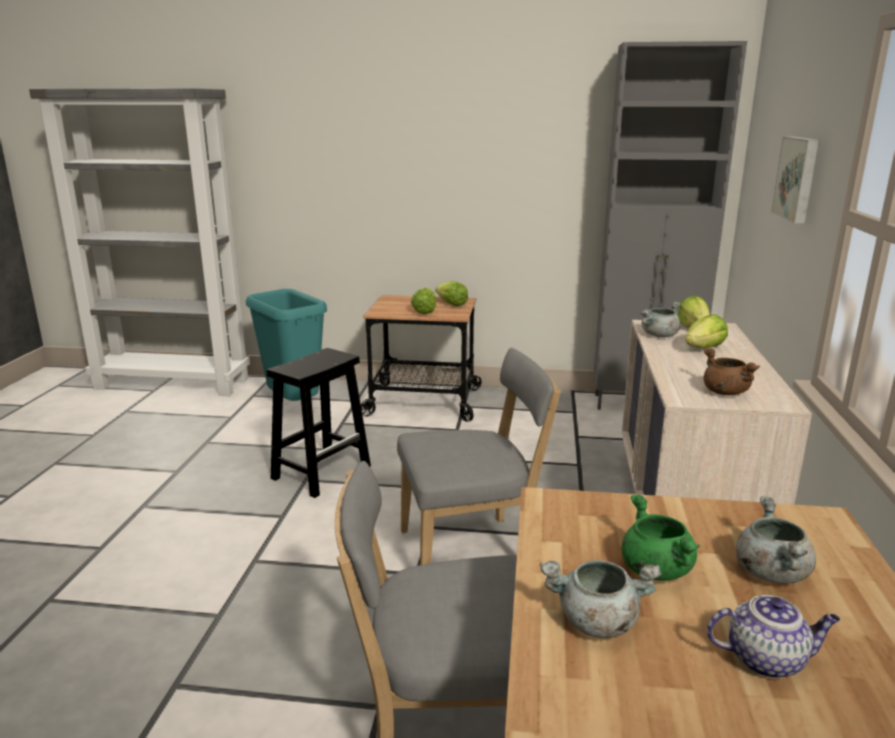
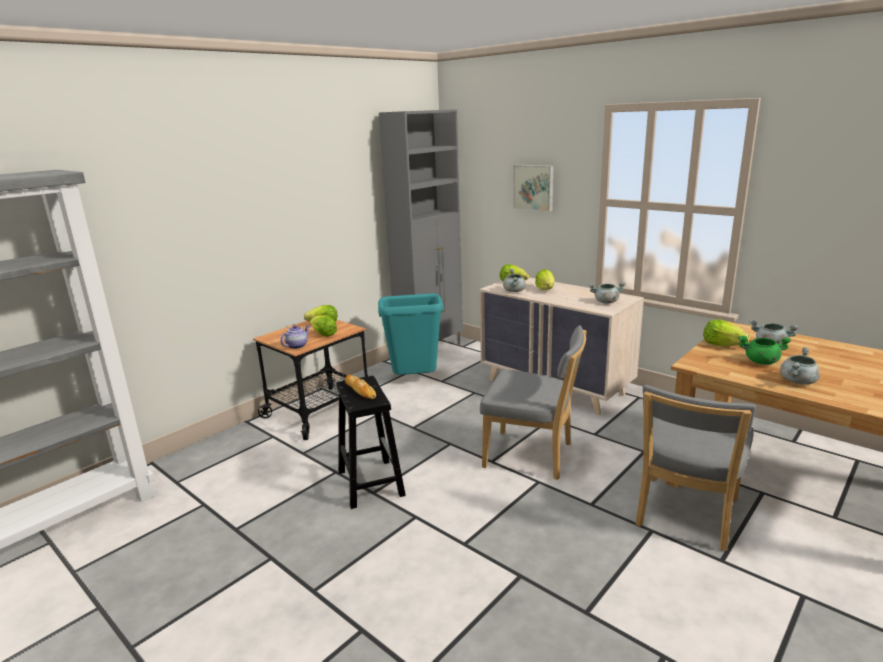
camera: 55 degrees left, 0 degrees up
turquoise trash can [246,289,327,401] -> turquoise trash can moved to [378,294,443,375]
grey chair [397,348,561,565] -> grey chair turned 90 degrees clockwise [480,325,587,480]
brown cooking pot [703,348,760,395] -> grey cooking pot [588,282,626,303]
teapot [707,595,840,678] -> teapot moved to [280,325,309,349]
none -> bread [345,375,376,399]
none -> lettuce [703,319,750,347]

